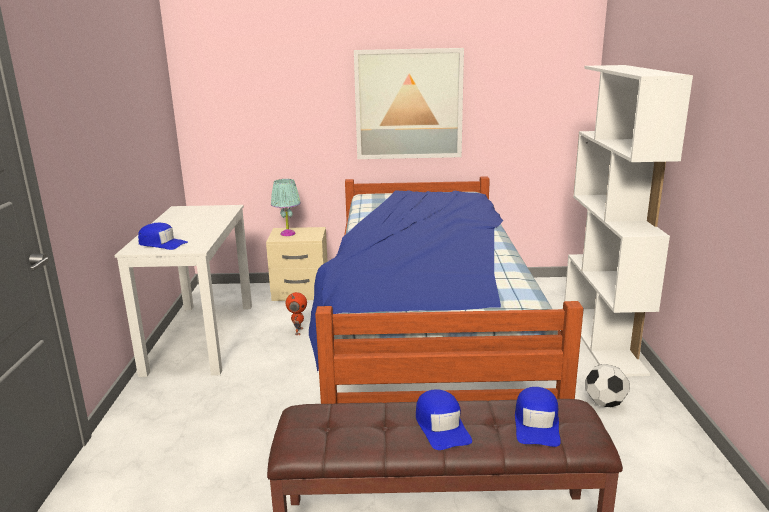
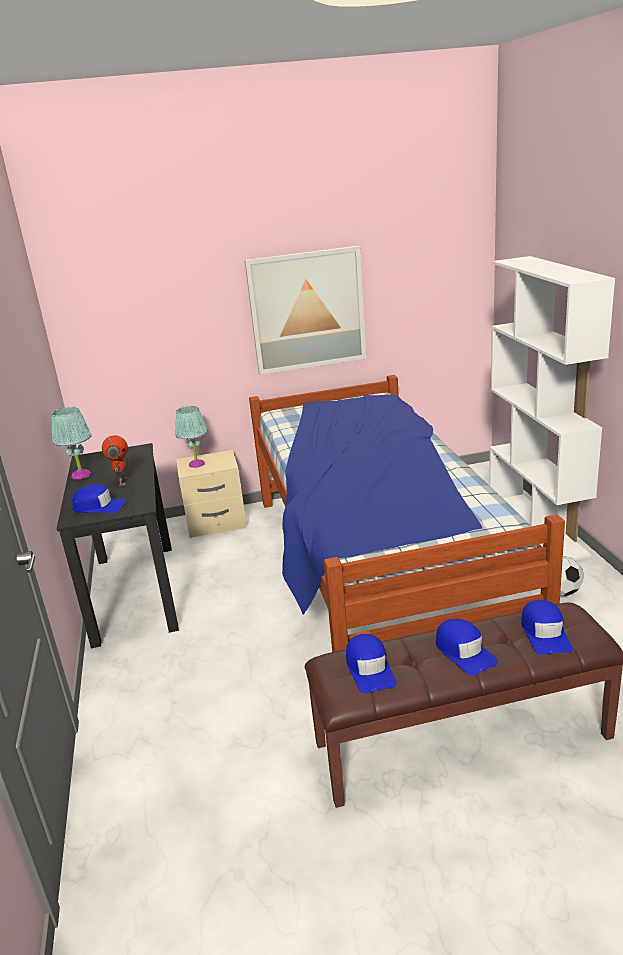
camera: 10 degrees left, 5 degrees up
white desk [114,205,252,377] -> black desk [57,443,179,648]
toy robot [286,292,307,335] -> toy robot moved to [102,435,128,486]
none -> turquoise table lamp [52,407,91,479]
none -> blue cap [346,634,397,694]

